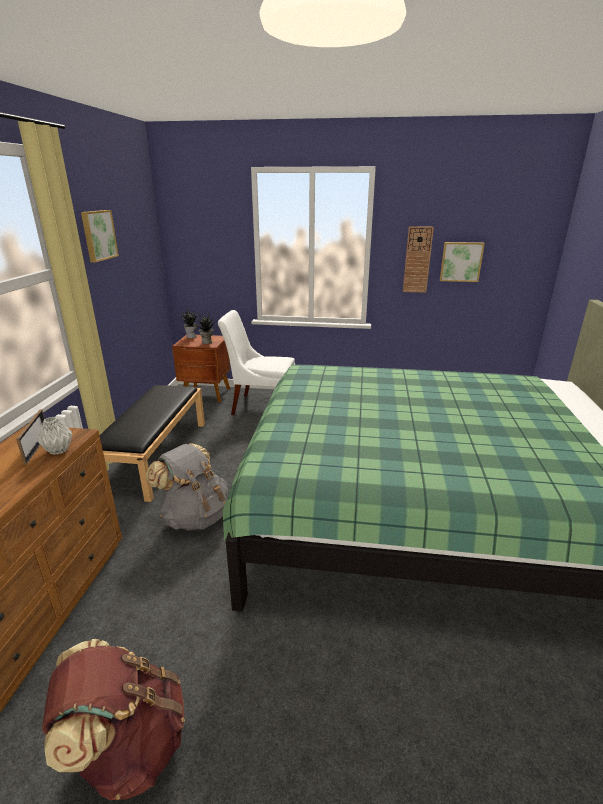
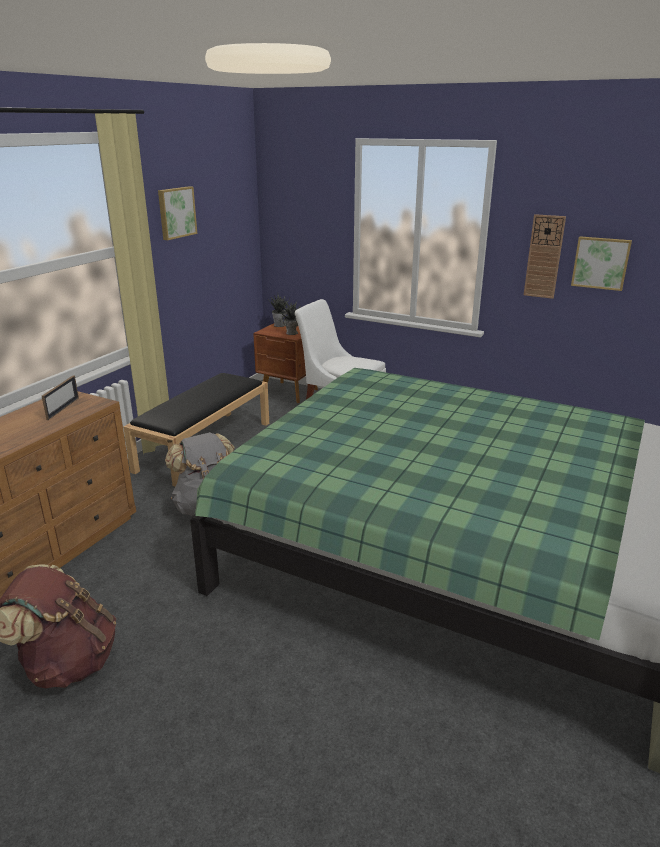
camera: 20 degrees right, 0 degrees up
grey vase [37,417,73,455] -> none

